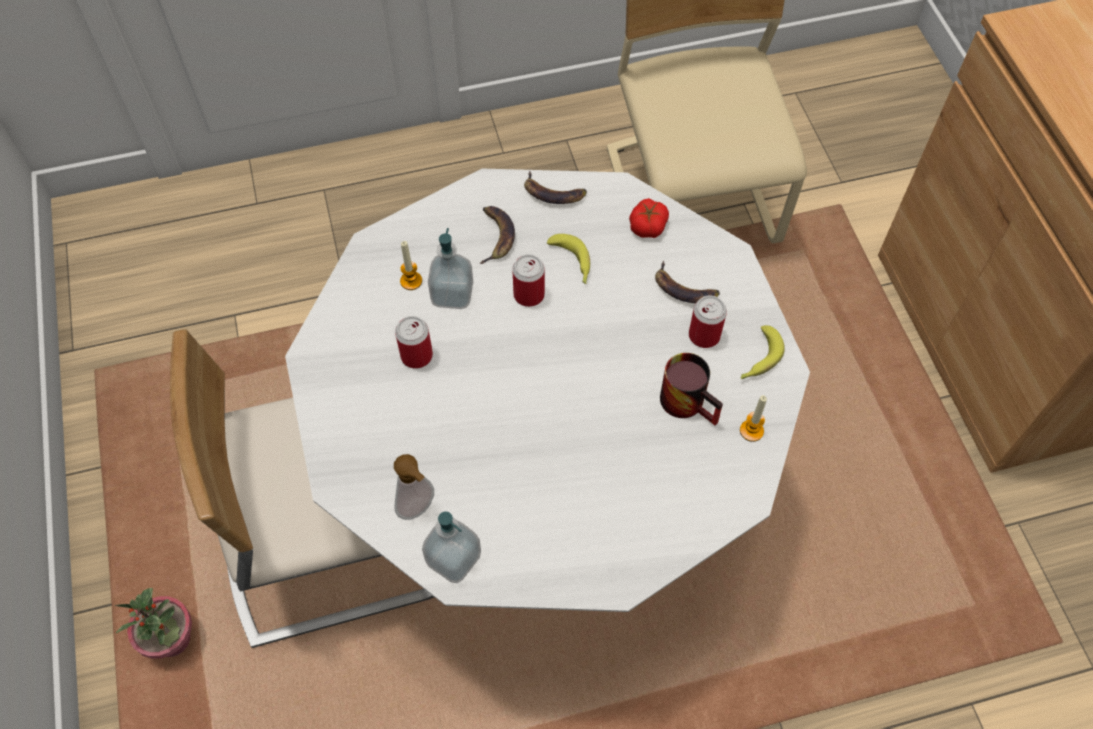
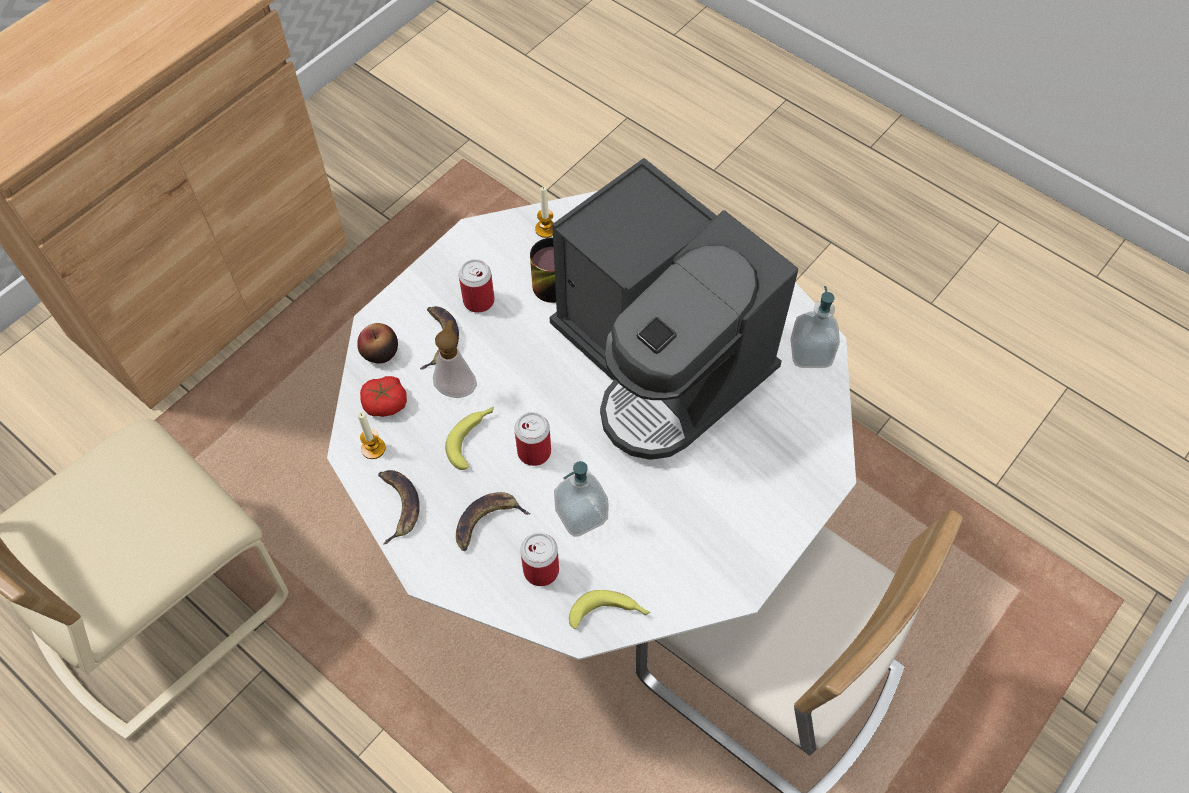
camera: 125 degrees left, 0 degrees up
potted plant [114,588,192,659] -> none
soap dispenser [394,454,434,520] -> soap dispenser moved to [433,320,477,398]
can [395,316,433,369] -> can moved to [520,533,559,586]
candle [400,241,422,290] -> candle moved to [358,411,386,459]
banana [741,325,785,379] -> banana moved to [569,590,651,629]
none -> apple [357,323,398,364]
none -> coffee machine [550,158,798,460]

